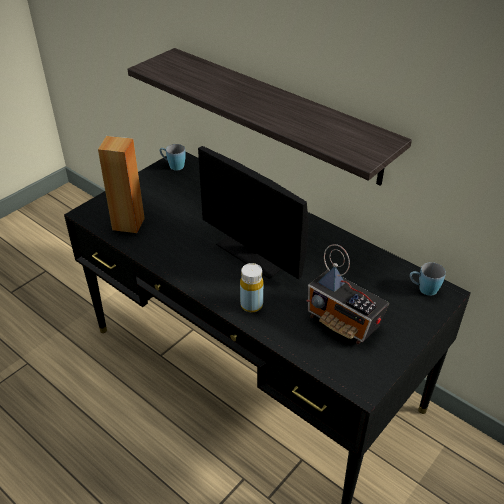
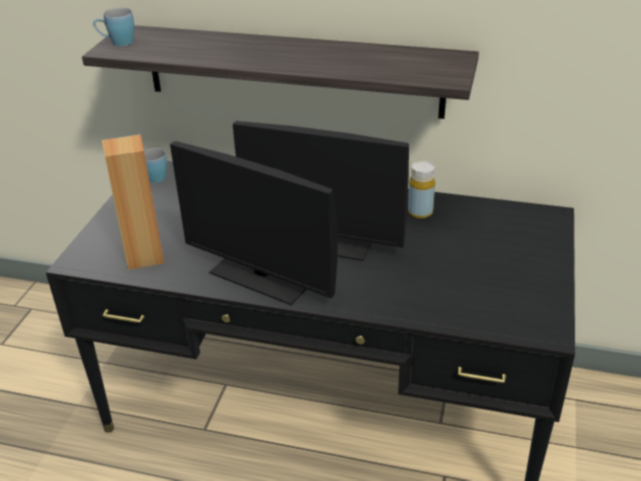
camera: 25 degrees left, 5 degrees down
yellow bottle [240,263,263,312] -> yellow bottle moved to [408,161,435,219]
radio [307,244,389,345] -> none
blue mug [410,262,446,296] -> blue mug moved to [93,7,134,46]
none -> monitor [170,141,338,305]

